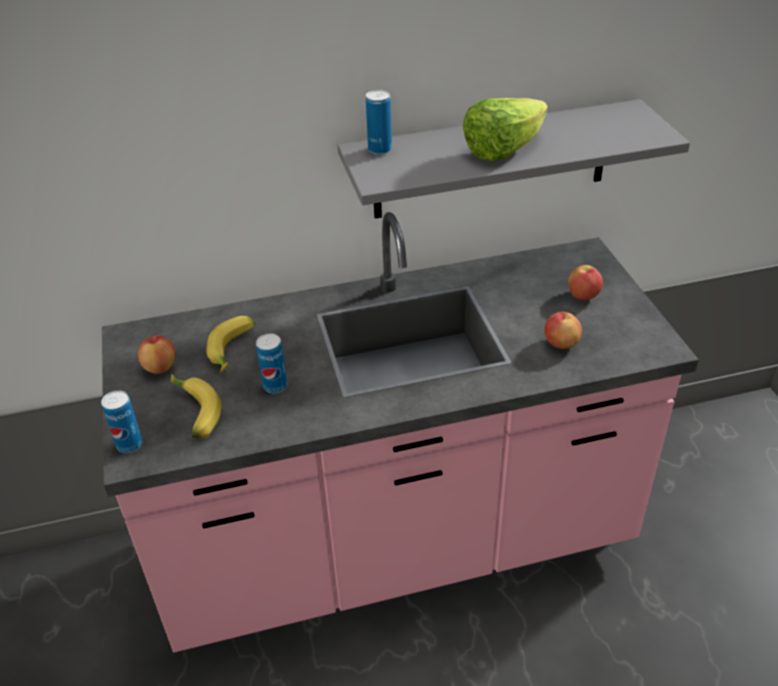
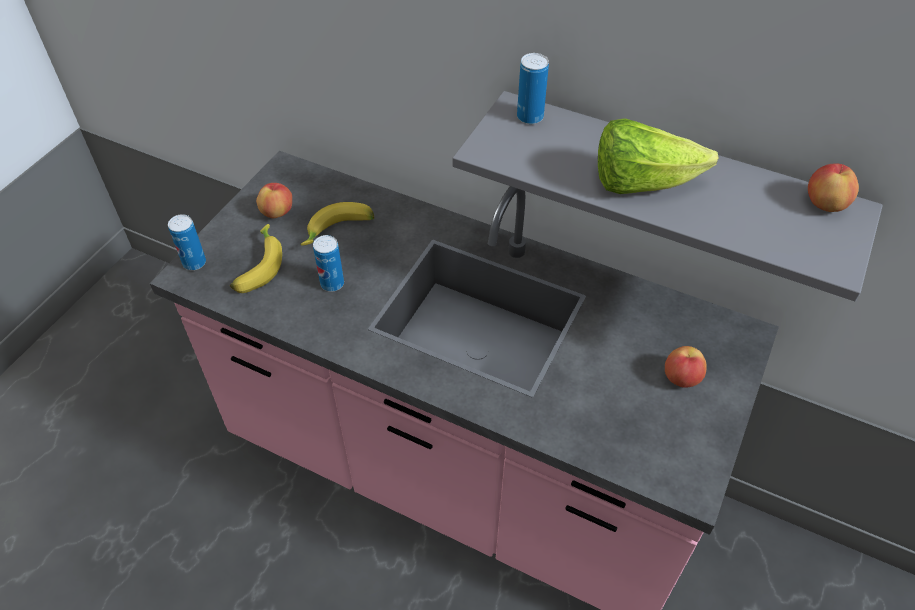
camera: 40 degrees right, 10 degrees up
apple [544,312,582,349] -> apple moved to [808,163,859,212]

